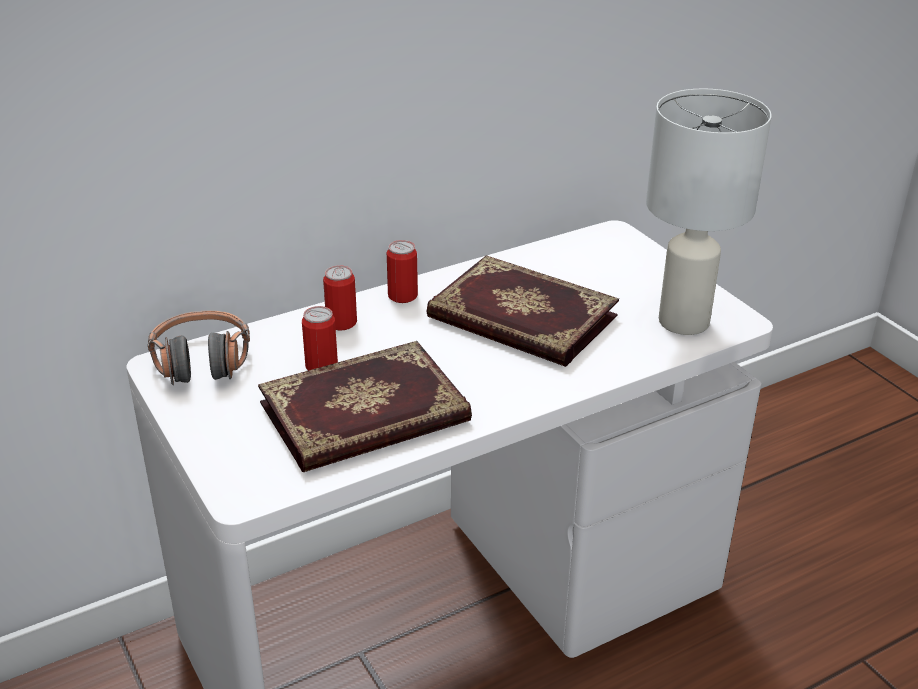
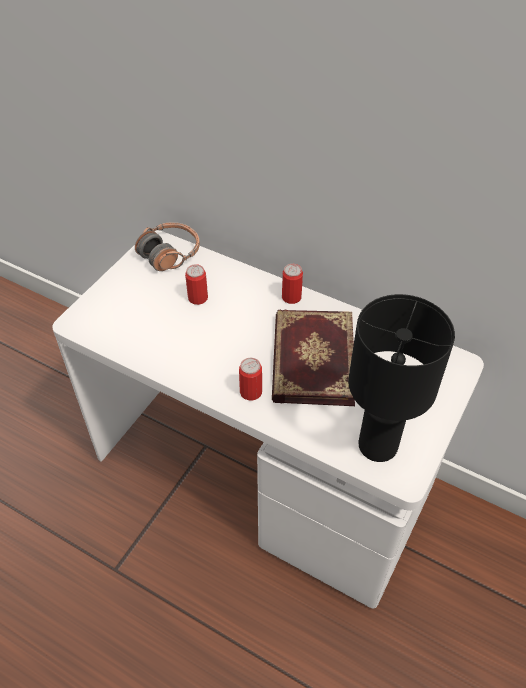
camera: 60 degrees right, 15 degrees up
book [258,341,472,472] -> none
can [323,265,357,331] -> can moved to [239,358,262,401]
white table lamp [646,88,771,335] -> black table lamp [348,294,455,462]

